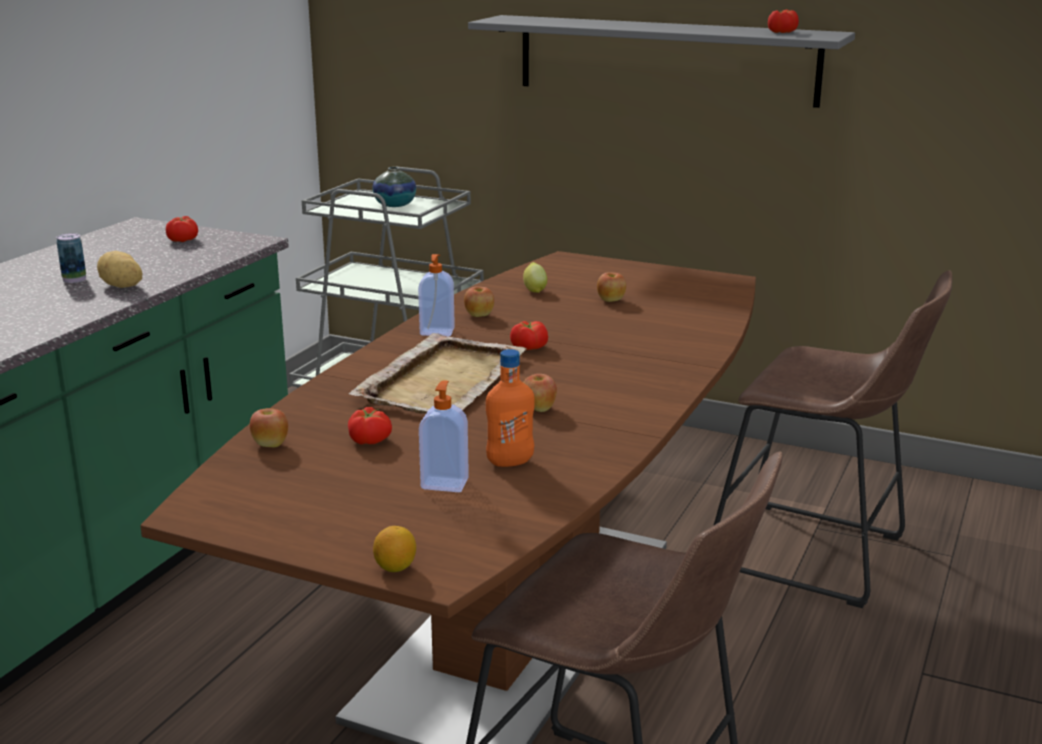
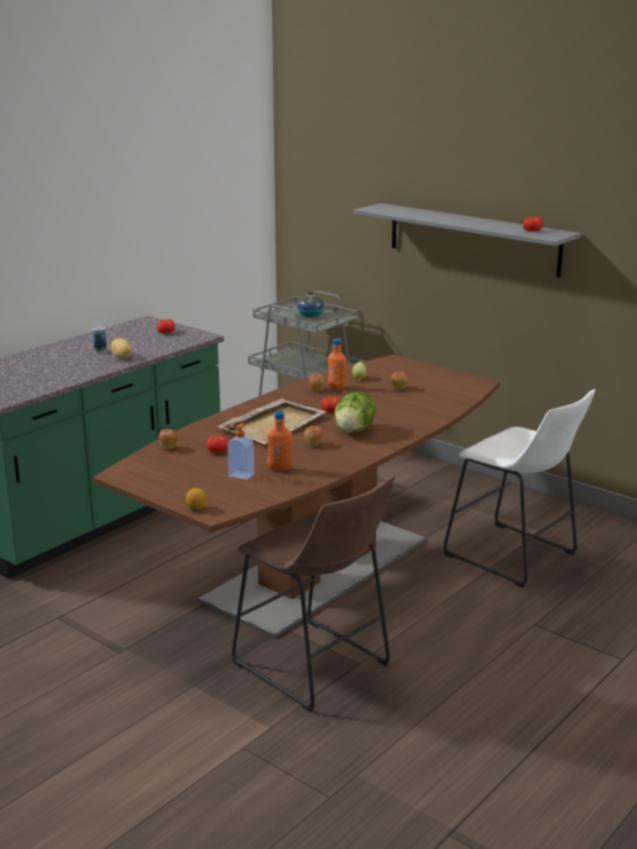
camera: 15 degrees right, 0 degrees up
soap dispenser [418,254,455,336] -> none
brown stool [713,270,952,608] -> white stool [443,389,595,588]
none -> orange bottle [328,338,347,390]
none -> lettuce [334,392,377,433]

